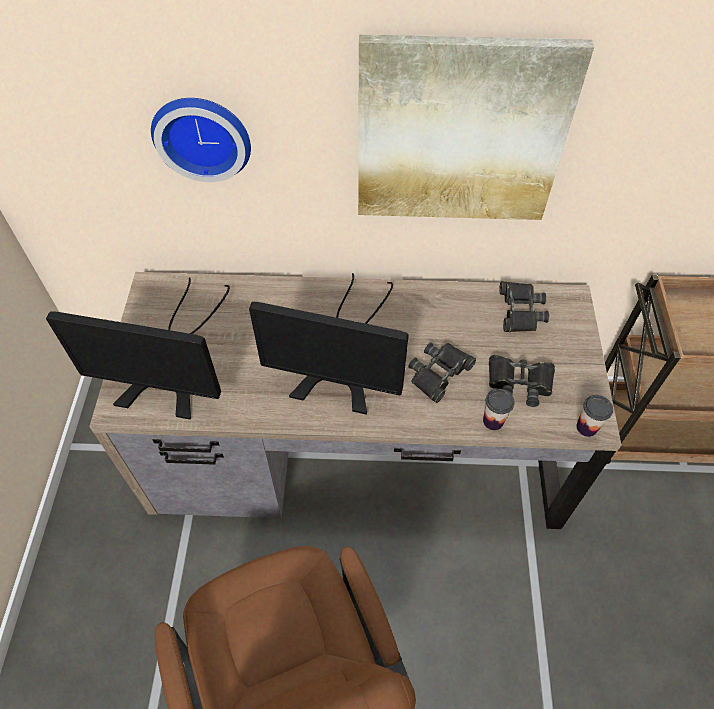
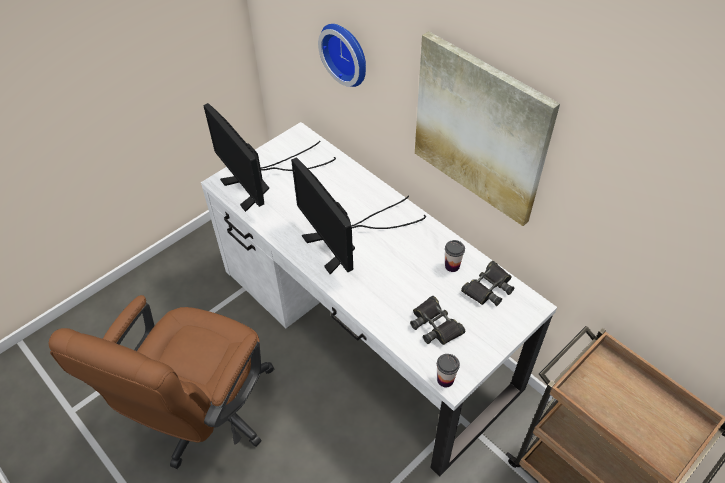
camera: 45 degrees right, 5 degrees down
brown desk [89,272,622,529] -> white desk [201,122,557,477]
black binoculars [408,343,476,403] -> none
cup [483,389,515,430] -> cup moved to [445,240,465,272]

